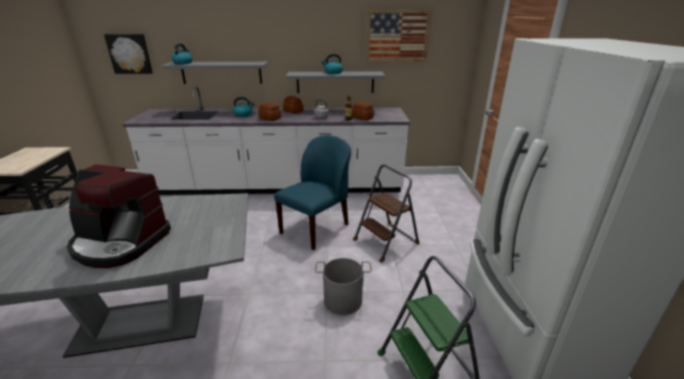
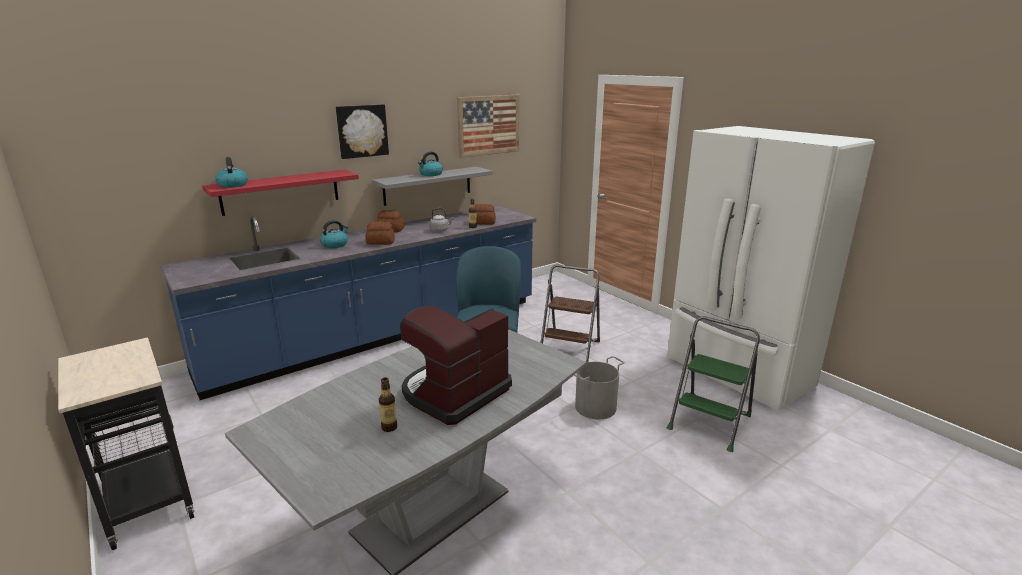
camera: 35 degrees left, 5 degrees down
coffee machine [67,164,171,268] -> coffee machine turned 150 degrees clockwise [400,306,512,425]
picture [104,34,153,74] -> picture moved to [336,104,389,159]
white counter [122,86,410,195] -> blue counter [161,206,536,400]
grey shelf [162,62,268,84] -> red shelf [202,170,359,216]
none -> bottle [379,377,397,432]

